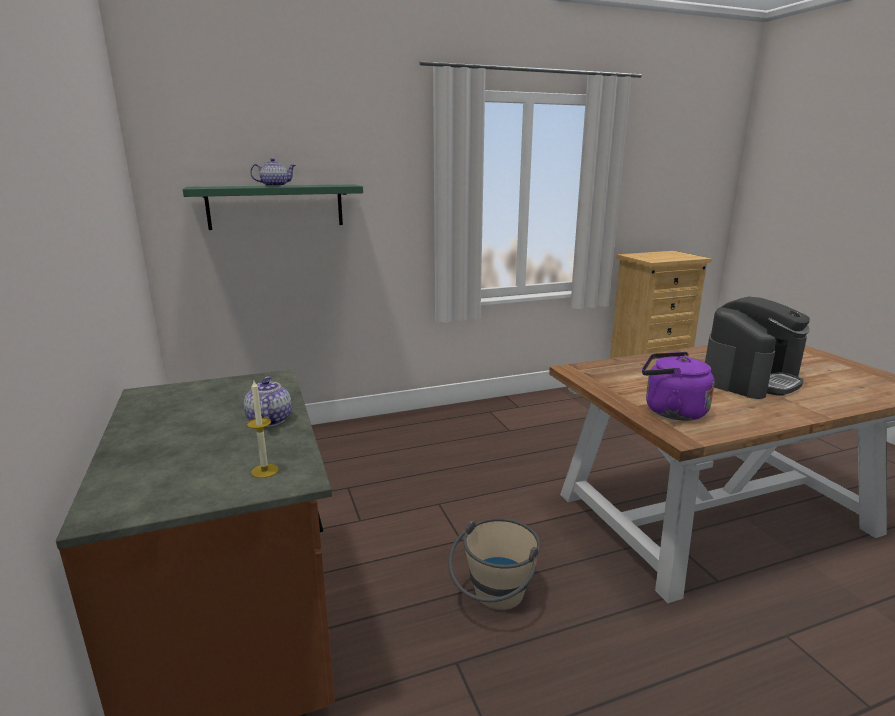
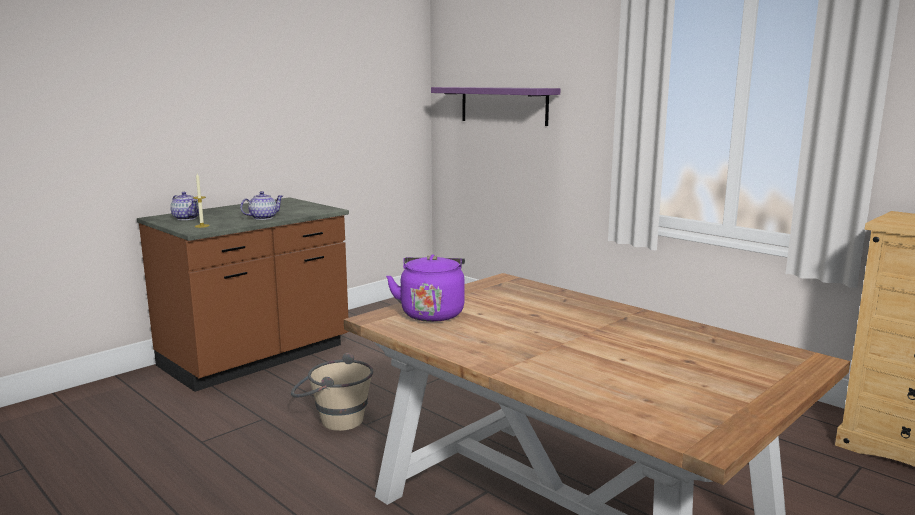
camera: 65 degrees right, 5 degrees down
green shelf [183,184,363,230] -> purple shelf [431,87,560,126]
teapot [250,158,296,187] -> teapot moved to [170,192,199,220]
coffee machine [705,297,810,399] -> none

